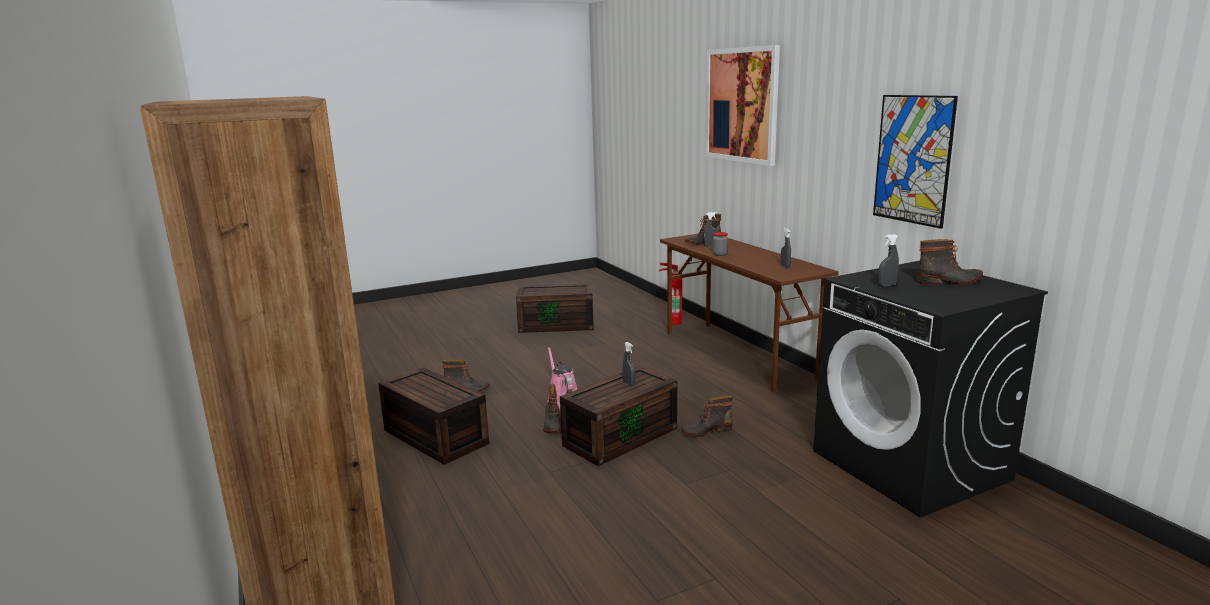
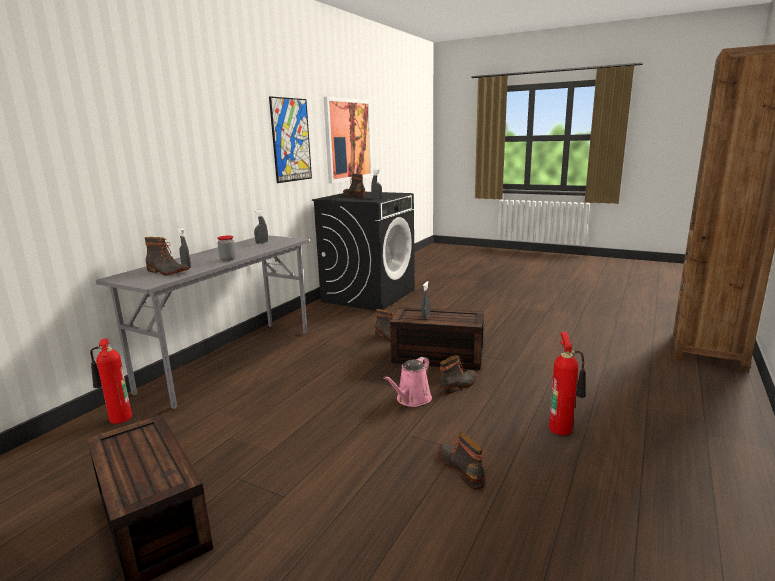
camera: 125 degrees left, 0 degrees up
brown storage box [378,367,489,465] -> fire extinguisher [549,332,585,435]
brown desk [660,234,839,393] -> grey desk [96,235,309,409]
picture [706,45,780,166] -> picture moved to [324,97,373,183]

